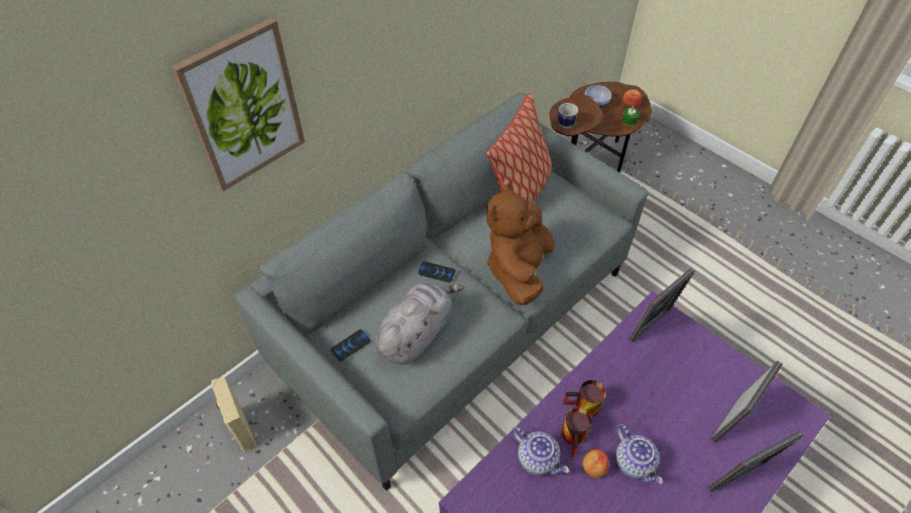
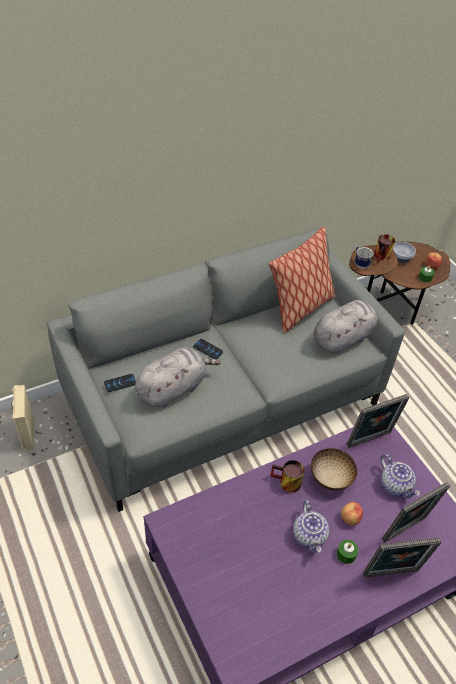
camera: 15 degrees right, 5 degrees down
picture [171,17,305,191] -> none
brown plush toy [487,182,555,305] -> none
teapot [512,426,569,476] -> teapot moved to [381,454,420,499]
mug [562,407,592,457] -> mug moved to [375,234,395,263]
apple [582,449,609,478] -> apple moved to [341,502,363,526]
none -> bowl [311,448,357,491]
none -> grey plush toy [314,300,377,354]
none -> green candle [337,540,358,564]

